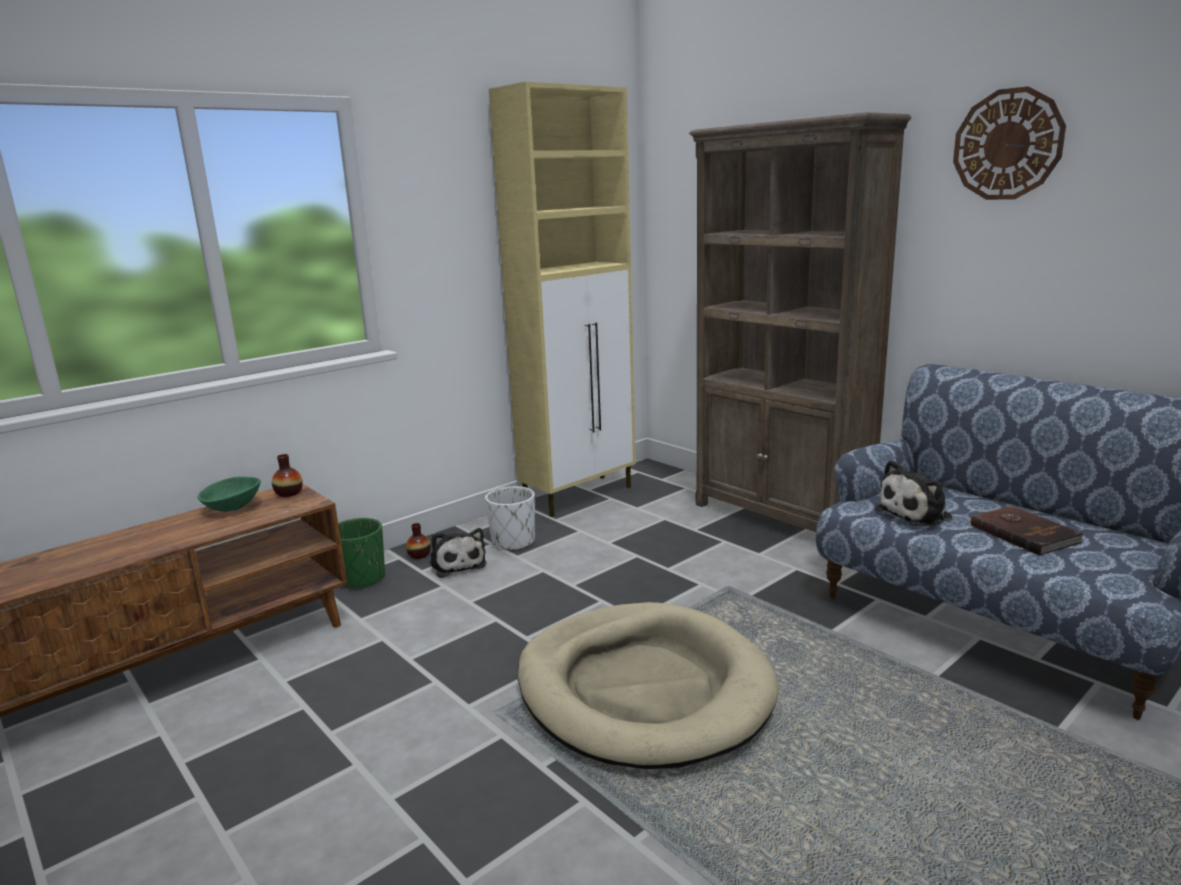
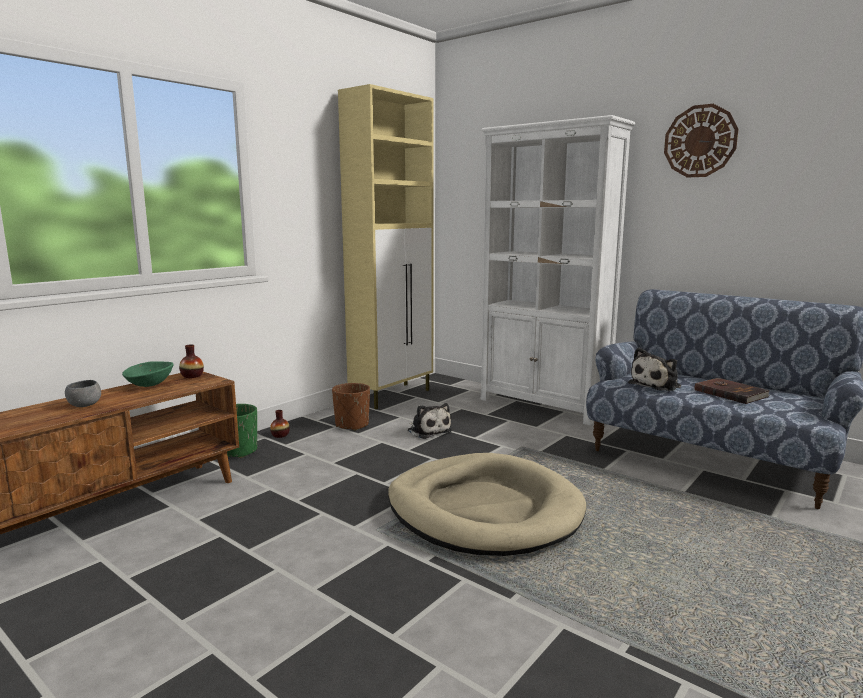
camera: 10 degrees left, 5 degrees down
plush toy [429,528,487,578] -> plush toy moved to [408,403,452,439]
white planter [485,486,535,551] -> brown planter [332,383,370,431]
brown bookcase [689,112,911,532] -> white bookcase [481,115,635,425]
none -> grey bowl [65,380,101,407]

